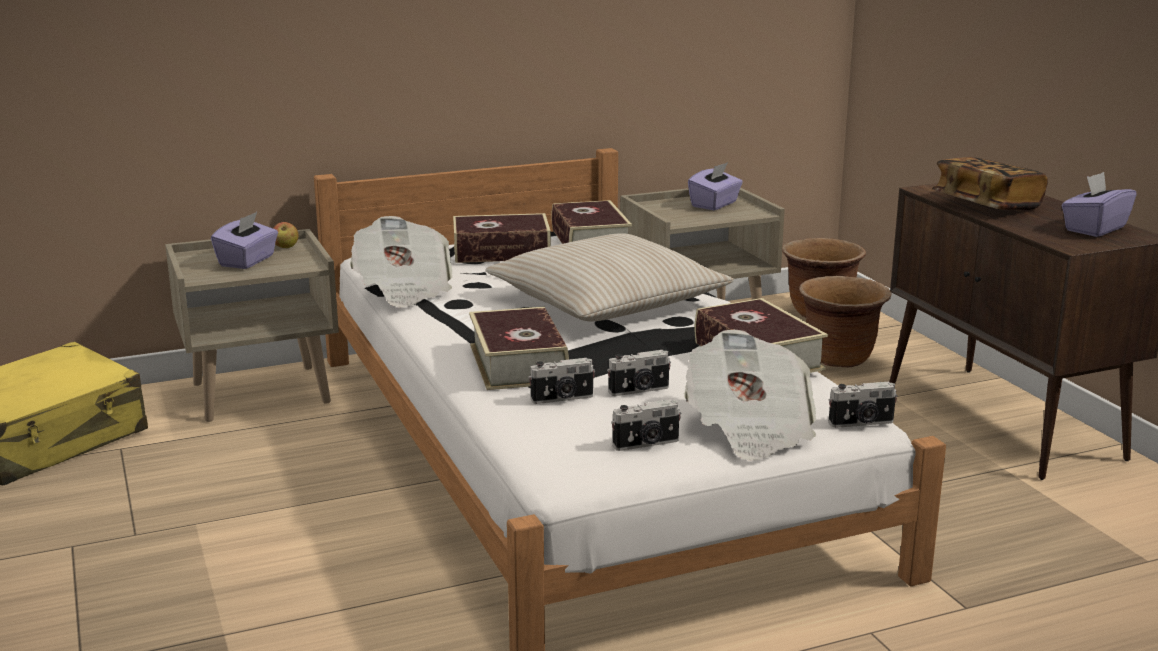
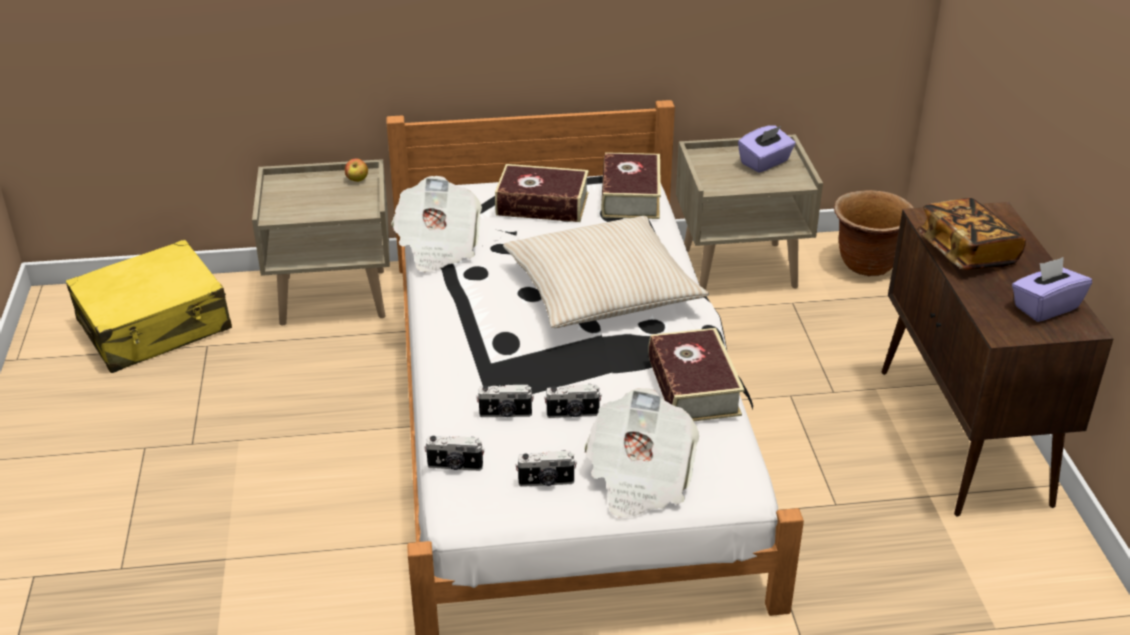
camera: 15 degrees right, 15 degrees up
purple tissue box [211,212,278,269] -> none
book [469,307,569,390] -> none
brown planter [799,276,892,367] -> none
camera [828,382,897,428] -> camera moved to [424,436,484,471]

